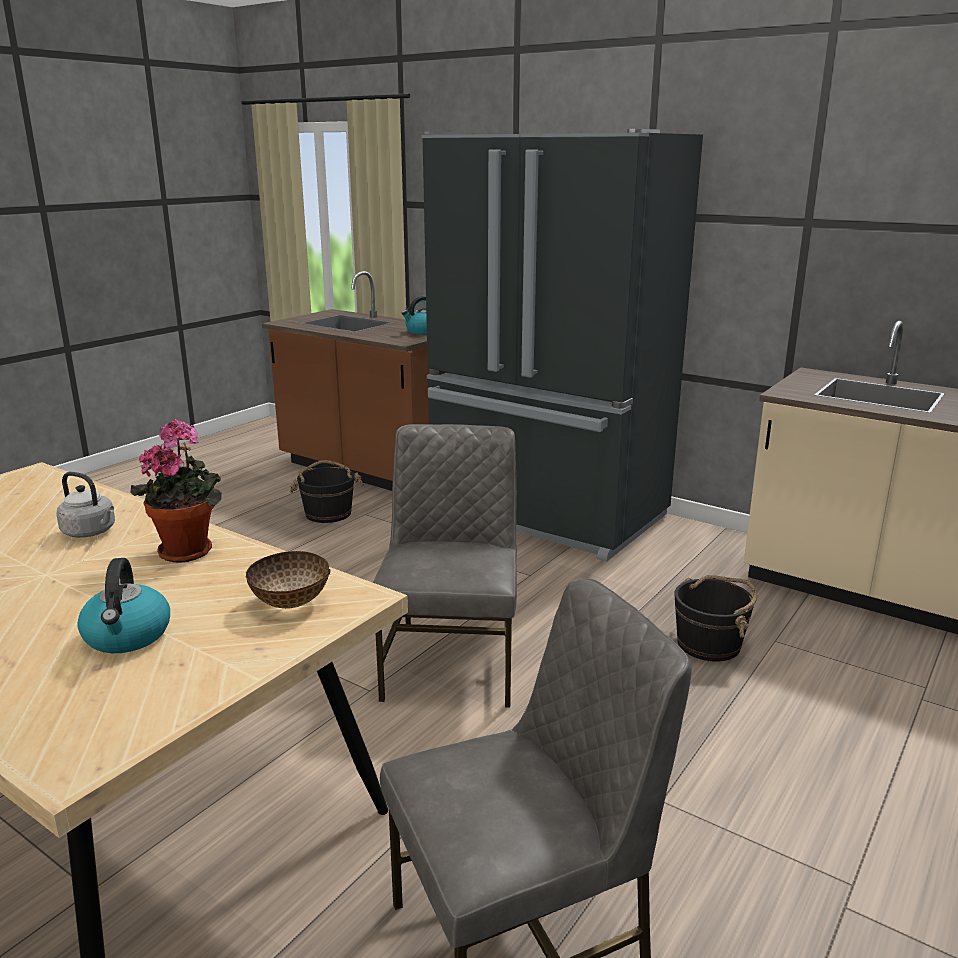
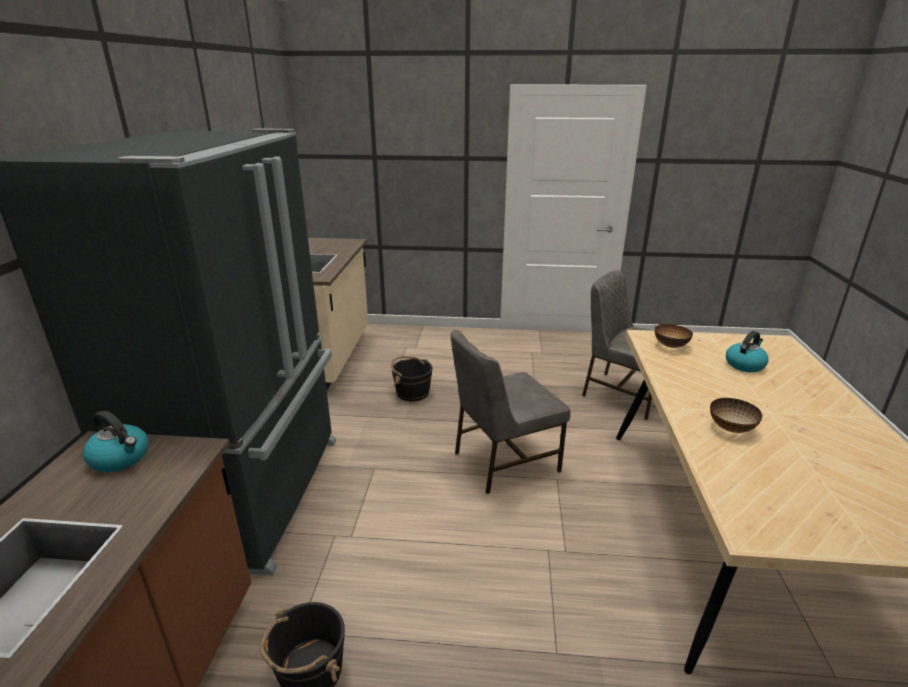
camera: 120 degrees left, 5 degrees up
grey kettle [56,472,115,538] -> bowl [710,398,762,433]
potted plant [130,419,222,563] -> none

